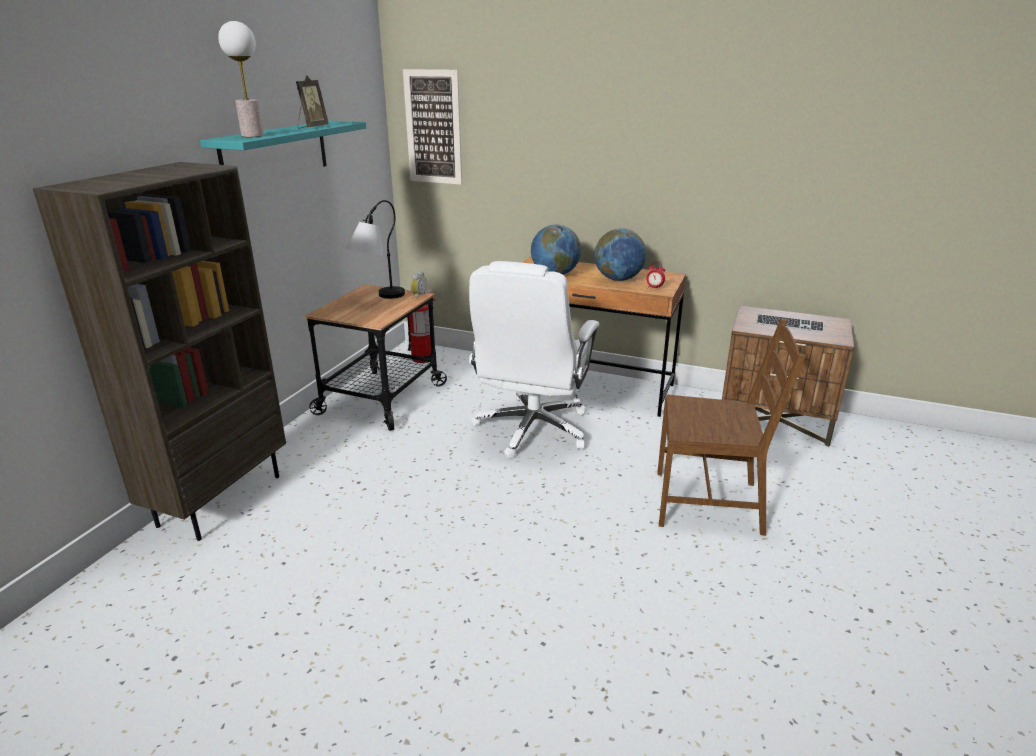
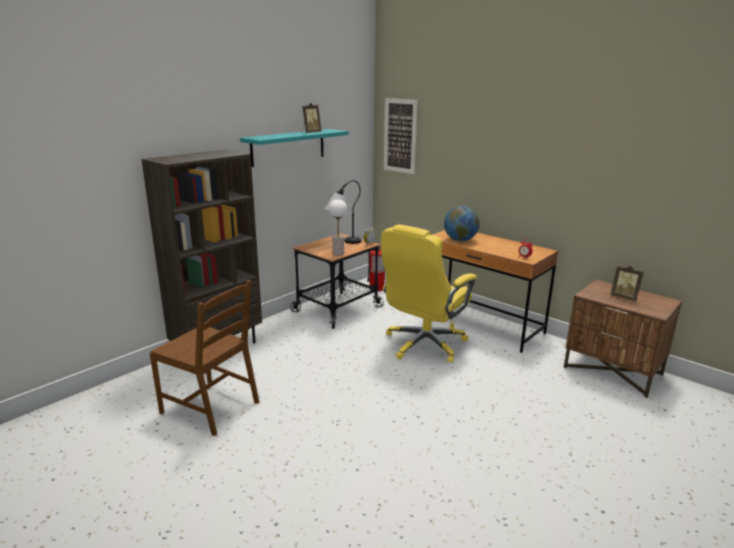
camera: 20 degrees right, 5 degrees down
table lamp [218,21,264,137] -> table lamp moved to [329,199,347,256]
white office chair [469,261,599,459] -> yellow office chair [381,225,477,363]
globe [594,228,646,281] -> none
brown chair [657,318,806,536] -> brown chair moved to [150,280,259,436]
keyboard [756,314,824,333] -> picture frame [610,266,643,302]

